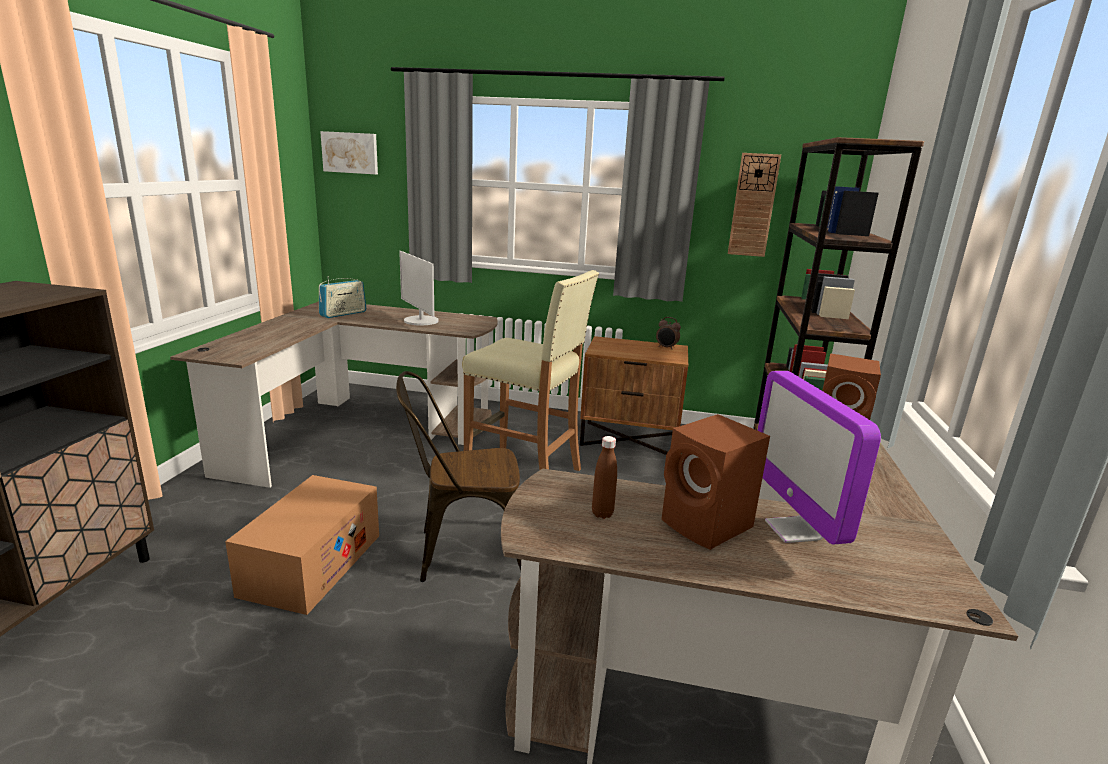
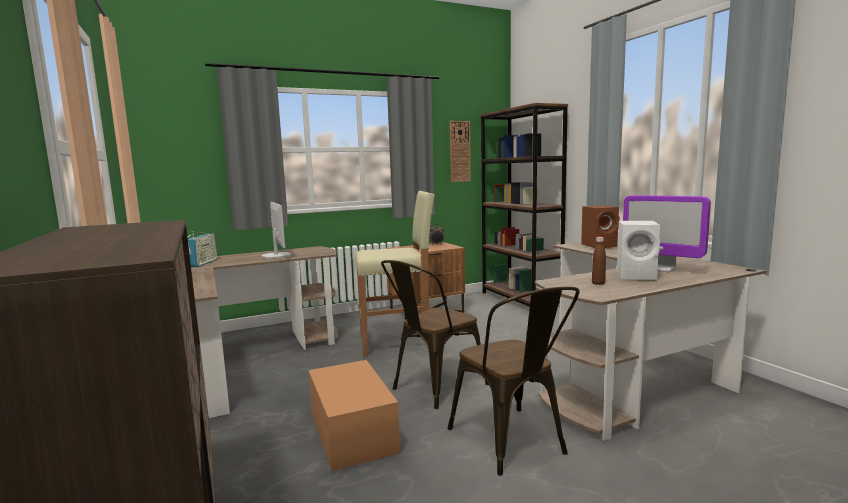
camera: 35 degrees left, 10 degrees down
picture [320,131,378,174] -> none
monitor [399,251,439,325] -> monitor turned 135 degrees counterclockwise [262,202,291,259]
brown speaker [662,414,770,550] -> white speaker [617,221,660,280]
none -> brown chair [448,287,579,476]

